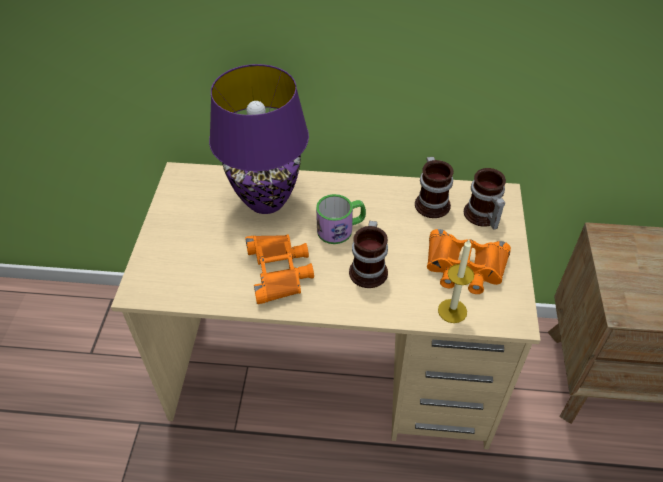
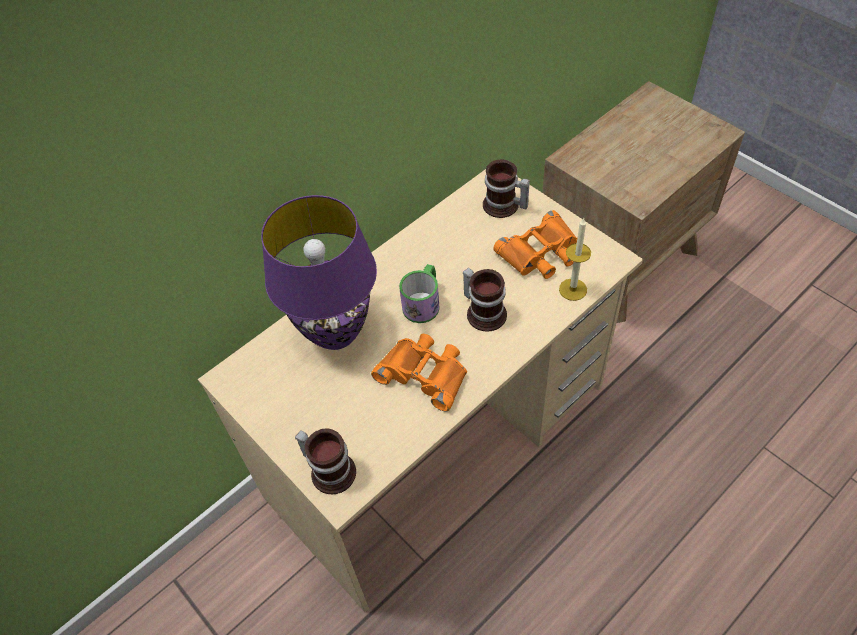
camera: 45 degrees left, 5 degrees up
mug [415,157,453,218] -> mug moved to [295,428,356,494]

